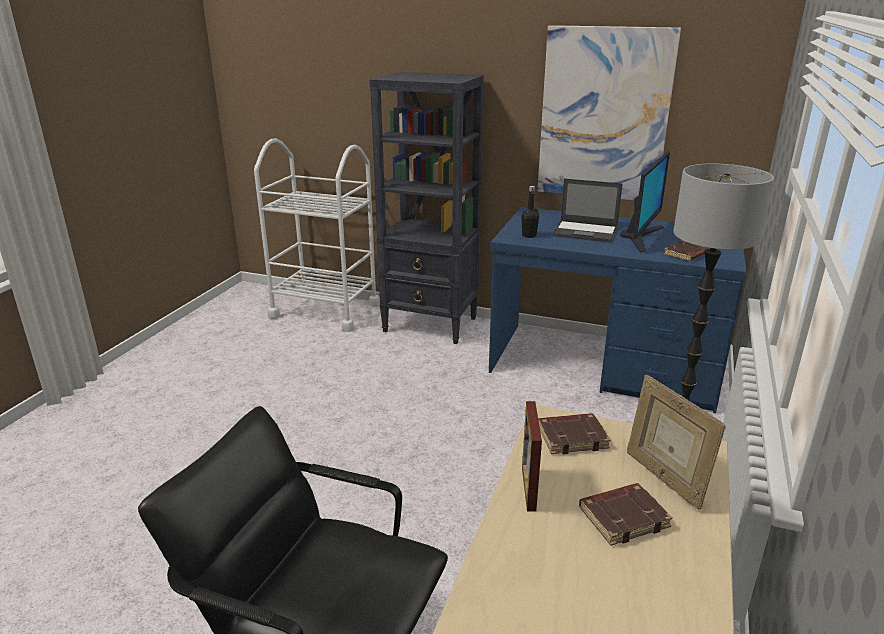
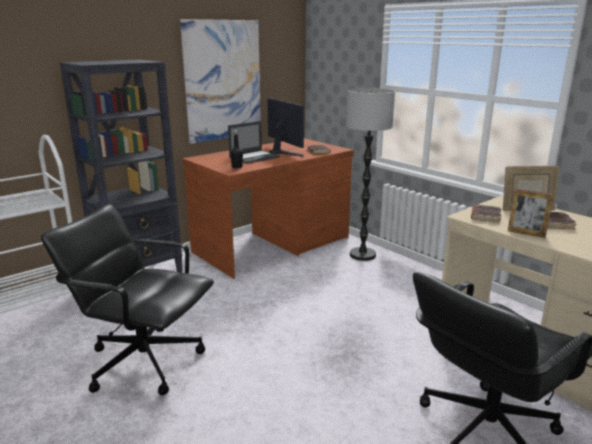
camera: 60 degrees left, 5 degrees down
blue desk [489,207,747,413] -> brown desk [182,138,354,279]
none -> black office chair [41,204,214,395]

